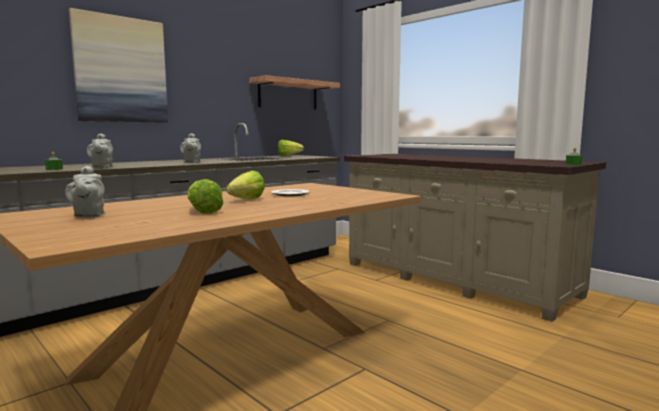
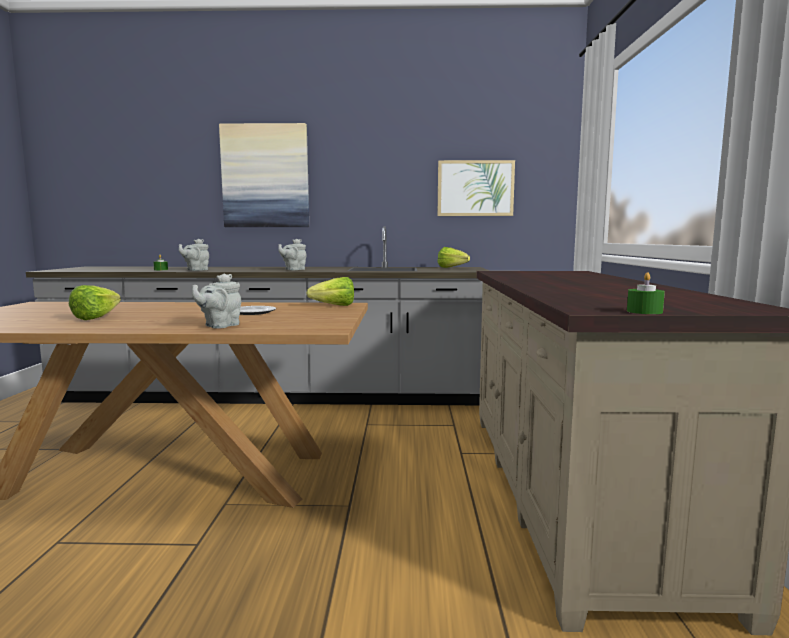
camera: 45 degrees right, 0 degrees up
grey teapot [65,166,105,218] -> grey teapot moved to [192,274,241,328]
lettuce [226,170,265,199] -> lettuce moved to [307,277,354,306]
shelf [249,75,340,110] -> picture [438,160,515,216]

